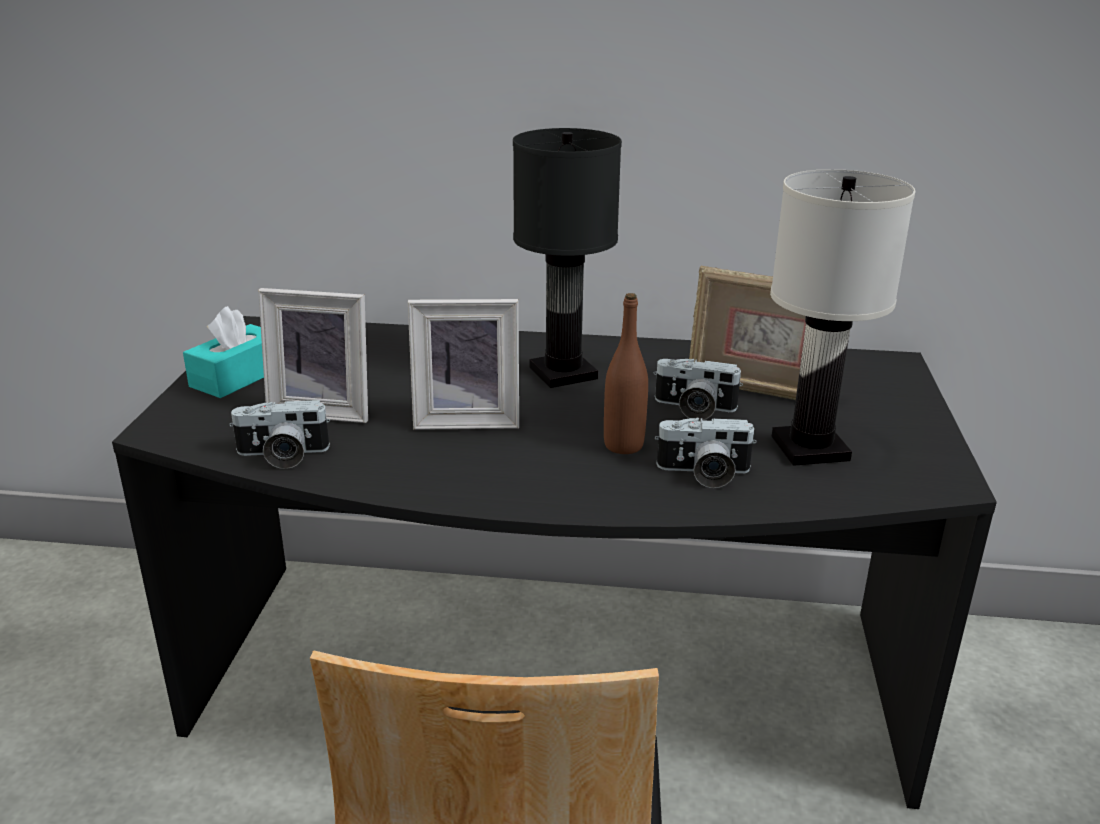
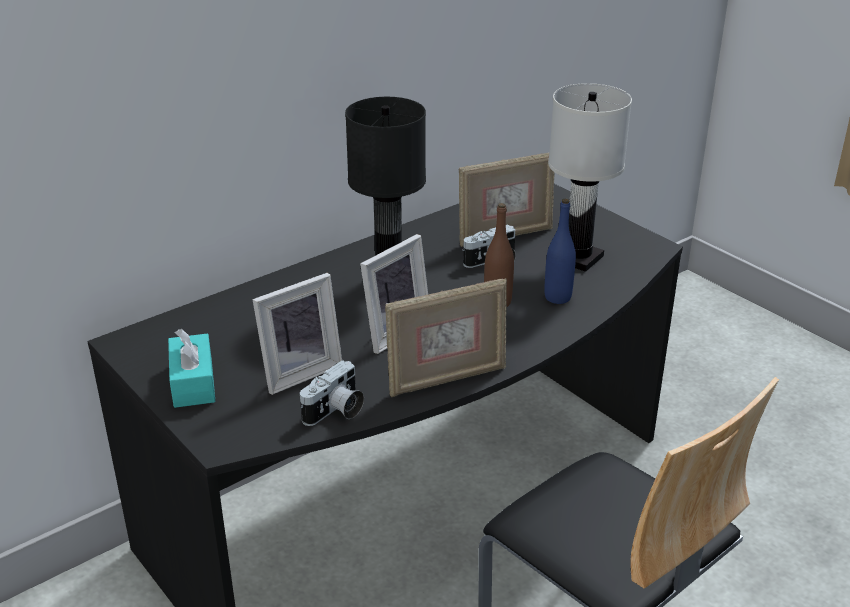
camera: 45 degrees left, 5 degrees up
camera [655,418,757,488] -> blue bottle [544,199,576,304]
none -> picture frame [385,278,507,397]

